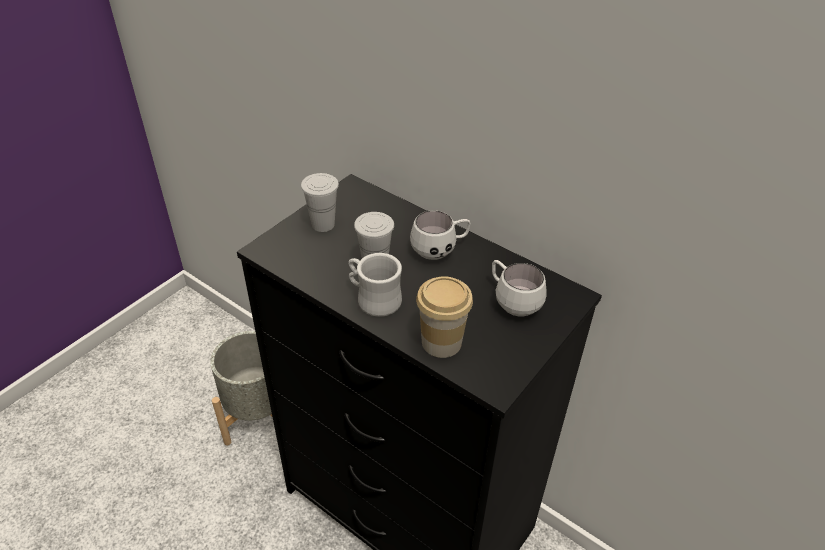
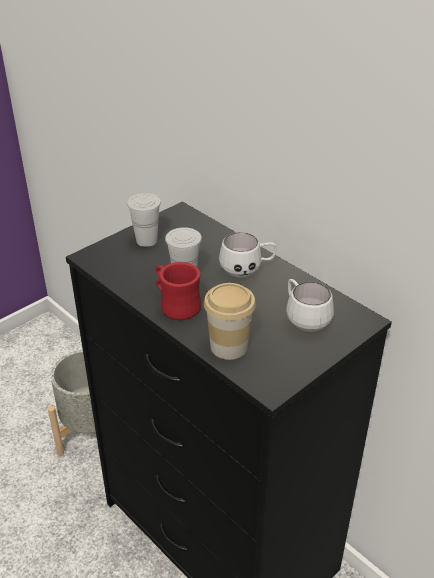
camera: 10 degrees right, 5 degrees down
white mug [348,253,402,317] -> red mug [155,262,201,320]

